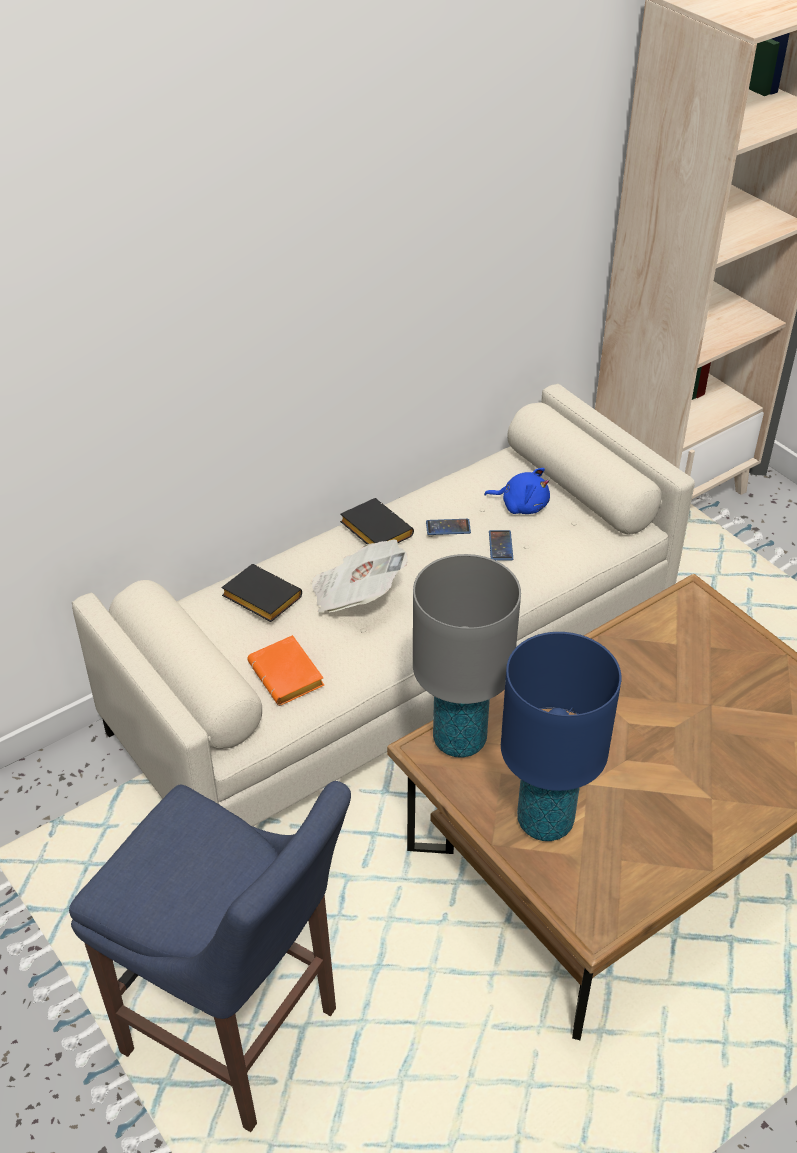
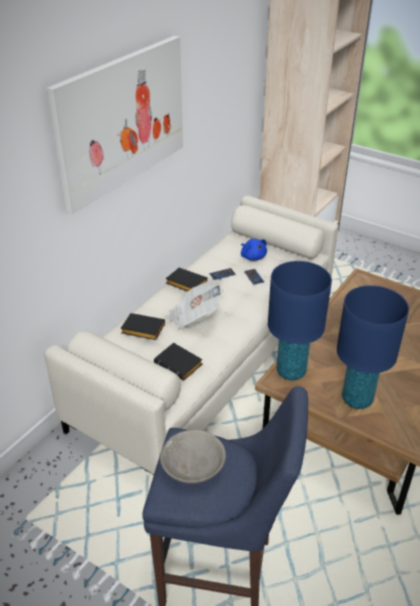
camera: 20 degrees left, 5 degrees down
orange book [247,635,324,706] -> black book [154,343,203,381]
grey table lamp [413,554,521,758] -> blue table lamp [268,261,332,381]
blue plush toy [484,468,550,514] -> blue plush toy turned 60 degrees clockwise [241,239,267,261]
none -> picture [47,36,183,215]
none -> grey bowl [160,430,226,484]

